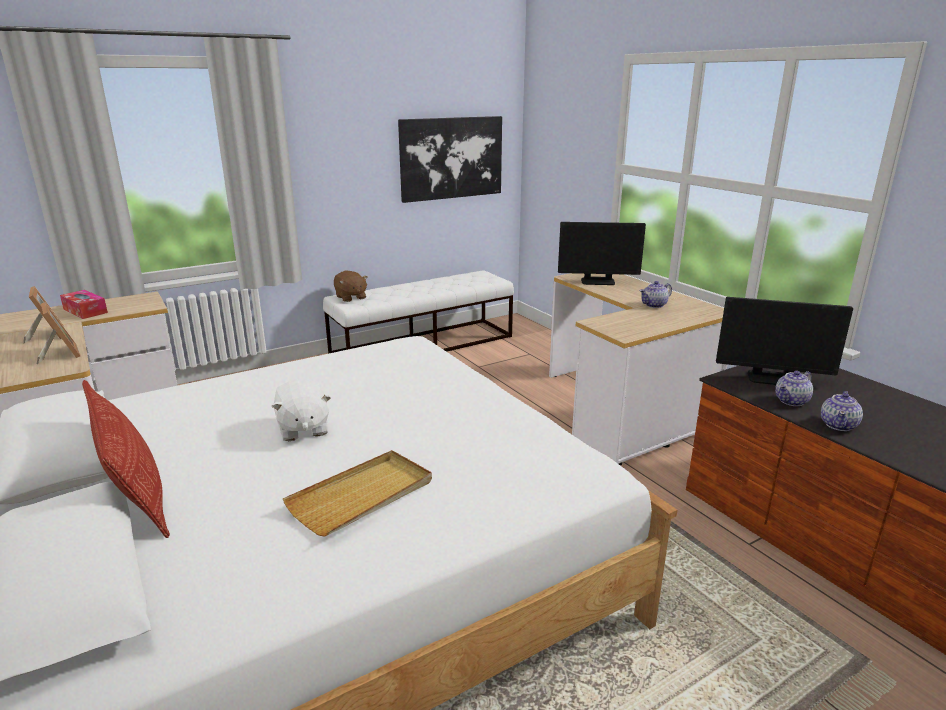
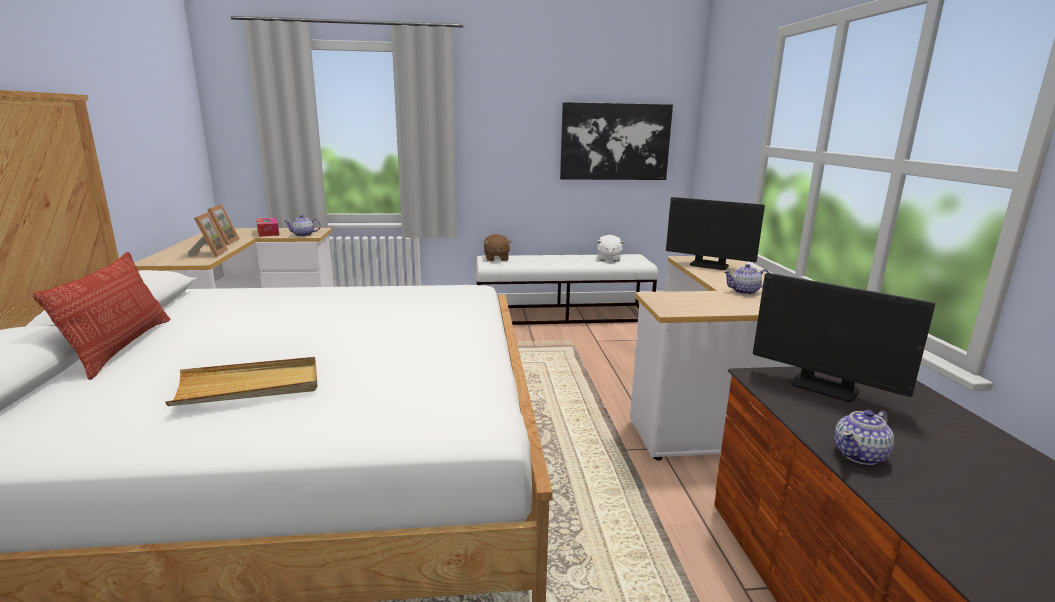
camera: 25 degrees right, 5 degrees down
white plush toy [271,379,331,441] -> white plush toy moved to [597,235,624,262]
teapot [775,371,813,406] -> teapot moved to [284,215,321,237]

